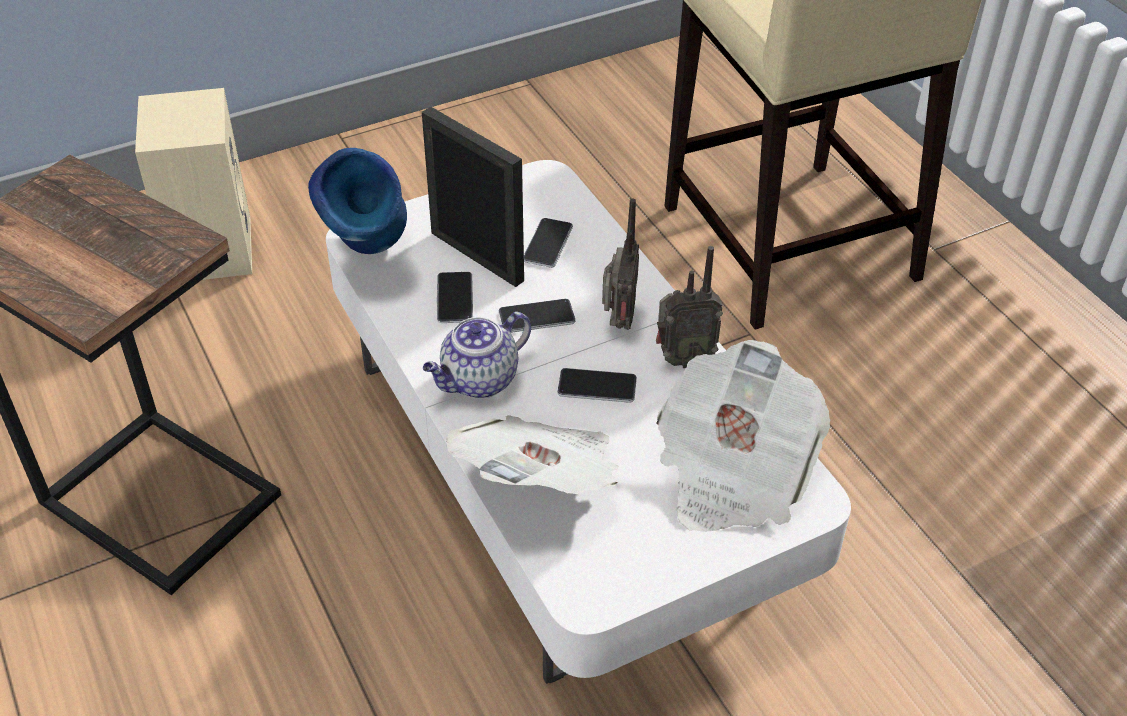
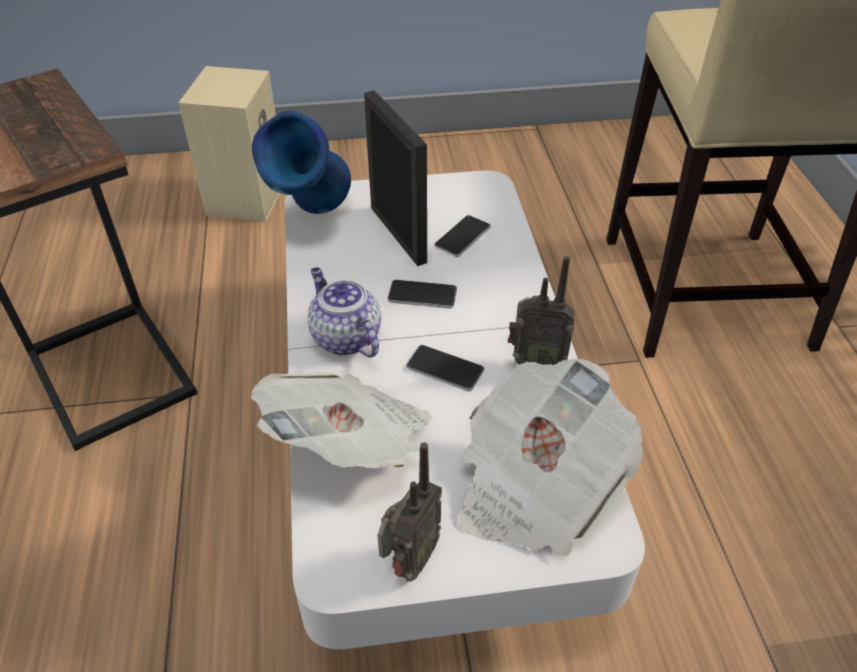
camera: 20 degrees right, 0 degrees up
teapot [423,312,531,398] -> teapot turned 75 degrees clockwise [308,267,381,358]
phone [437,272,473,323] -> none
radio [602,199,639,330] -> radio moved to [377,442,442,582]

